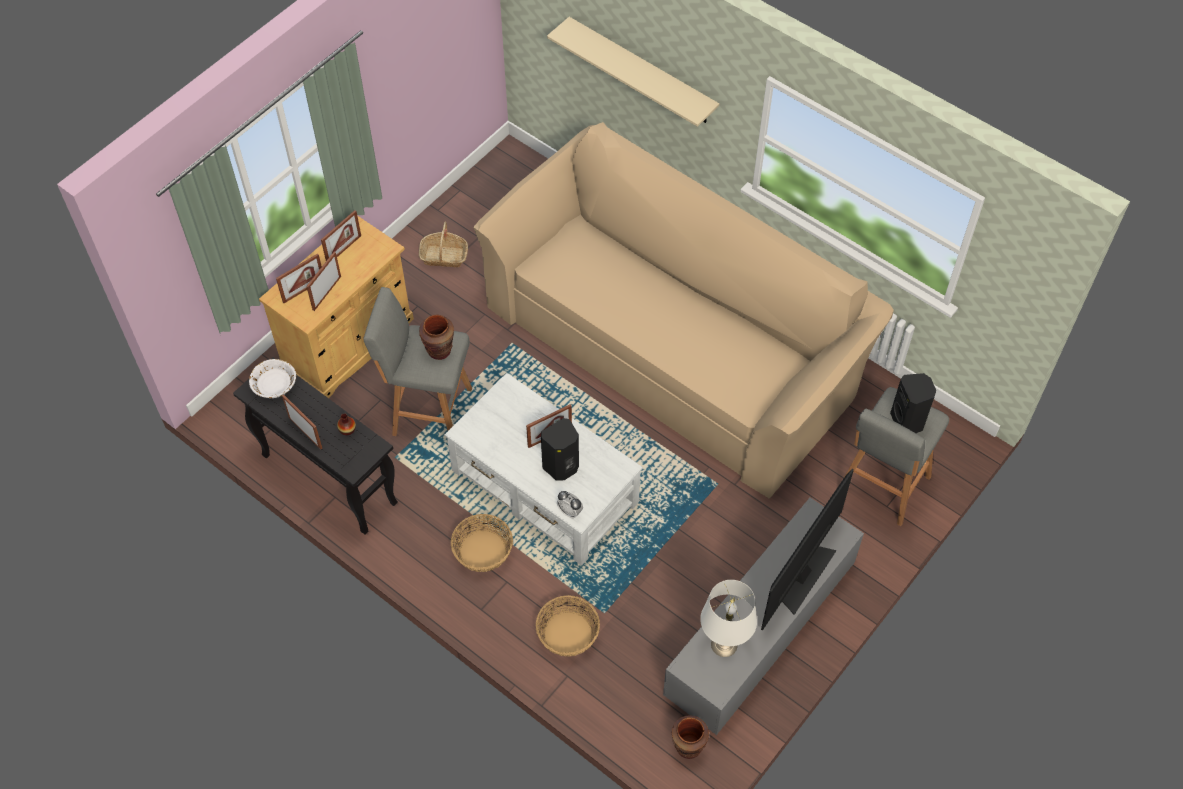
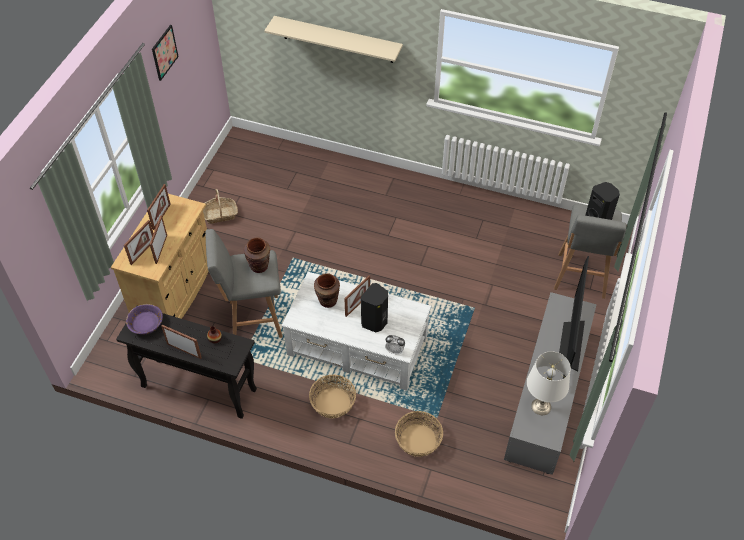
camera: 20 degrees left, 5 degrees down
white bowl [249,359,296,398] -> purple bowl [126,304,163,335]
beige sofa [473,122,894,499] -> none
brown vase [672,715,709,759] -> brown vase moved to [314,273,340,308]
none -> picture [152,25,179,81]

